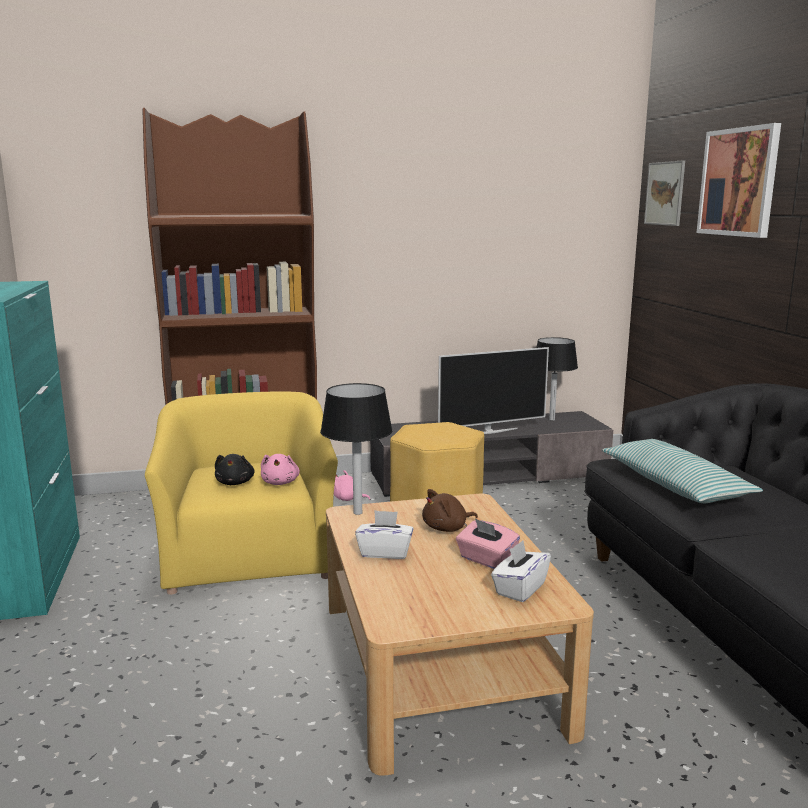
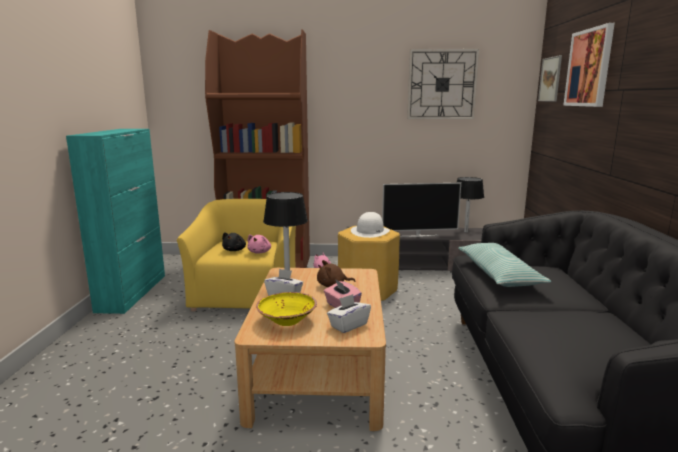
camera: 15 degrees right, 0 degrees up
none -> yellow bowl [256,292,317,326]
none -> white hat [351,212,390,238]
none -> wall clock [407,49,479,119]

